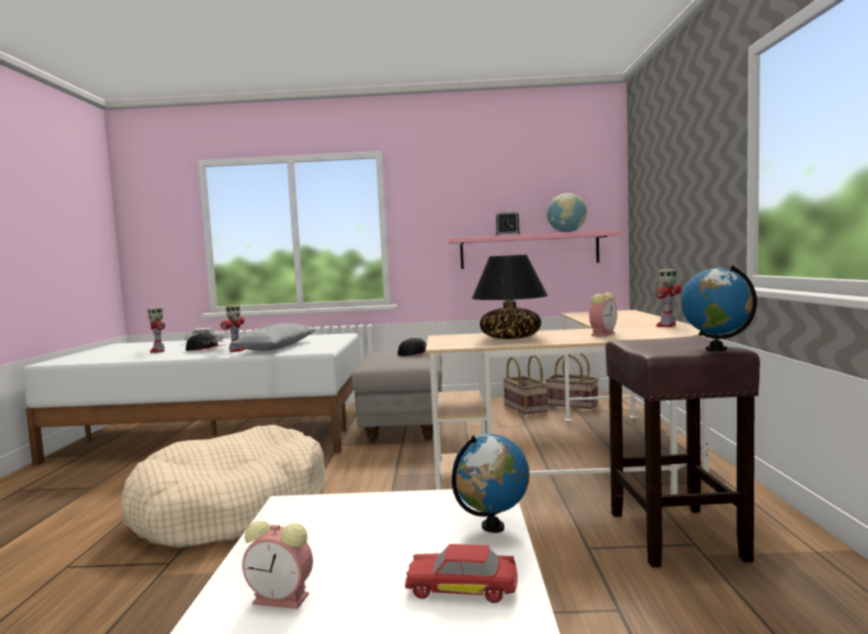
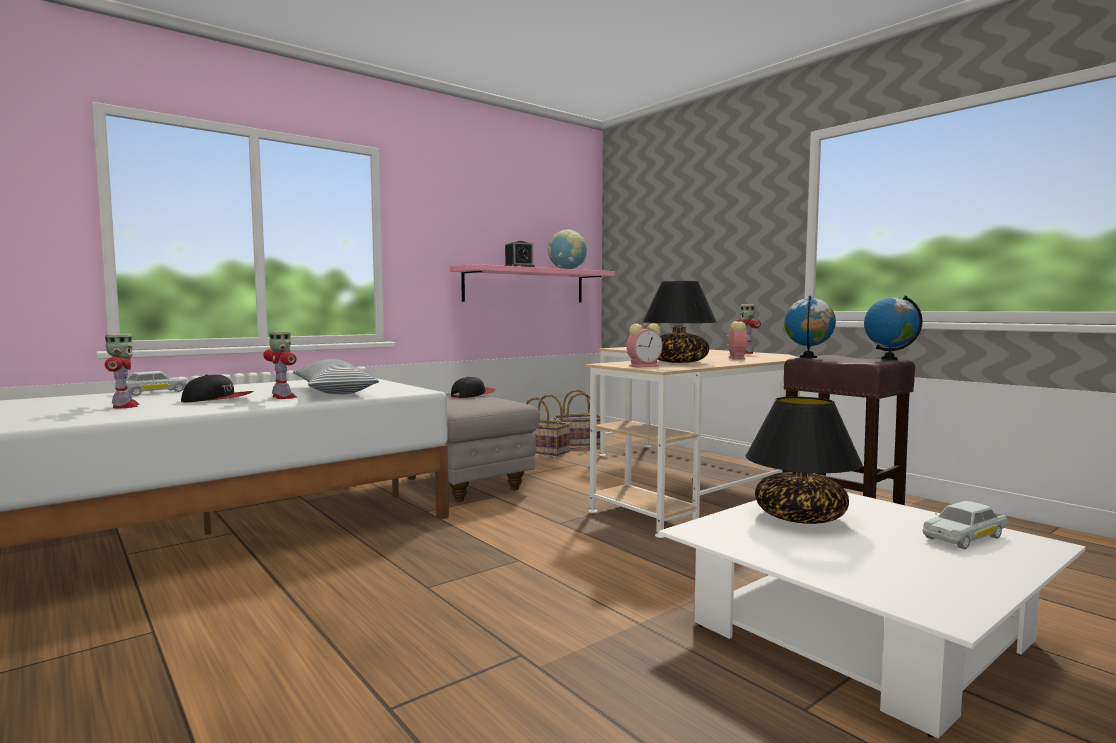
camera: 40 degrees left, 0 degrees up
beige dog bed [121,425,327,548] -> none
toy robot [147,307,165,353] -> toy robot turned 135 degrees counterclockwise [105,333,140,408]
alarm clock [242,521,313,609] -> alarm clock moved to [626,323,663,368]
red toy car [405,544,518,603] -> white toy car [922,501,1007,549]
globe [452,434,529,533] -> globe moved to [784,296,836,358]
none -> black table lamp [745,397,863,524]

